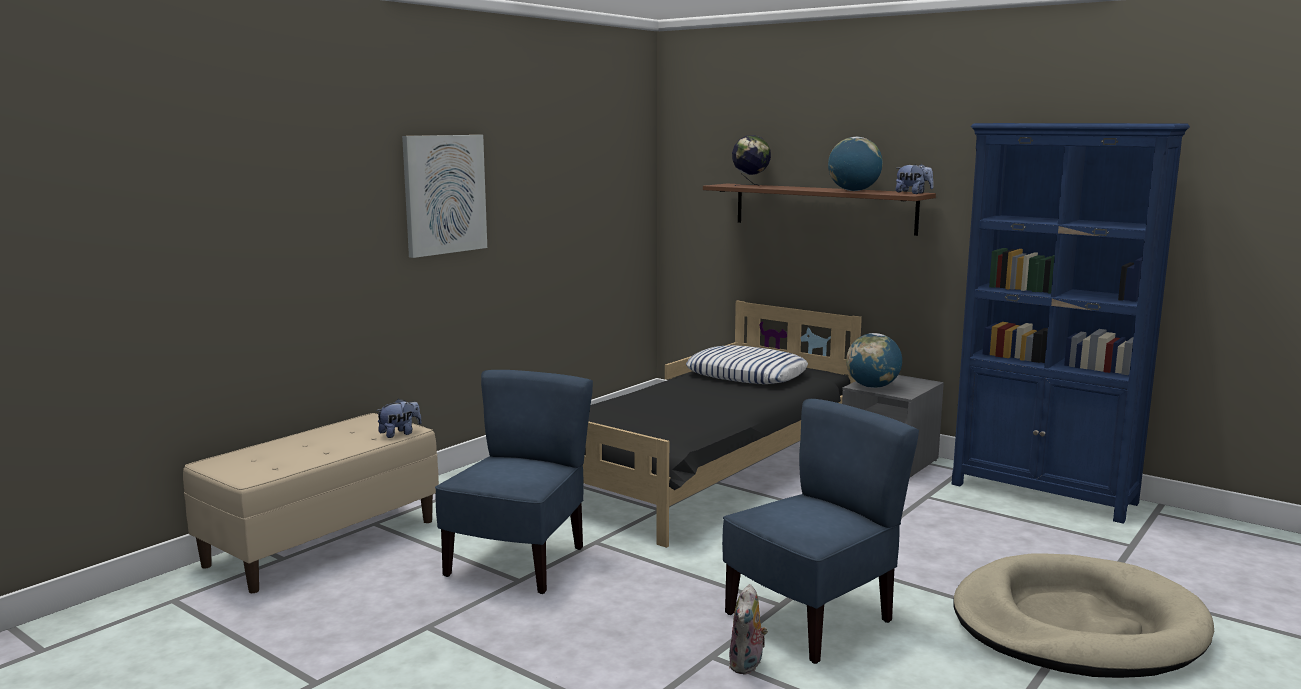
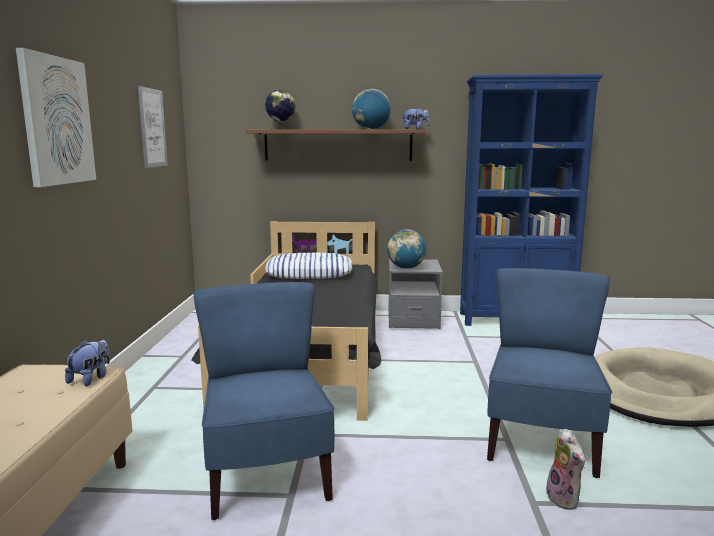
camera: 35 degrees left, 0 degrees up
none -> picture [138,86,168,168]

